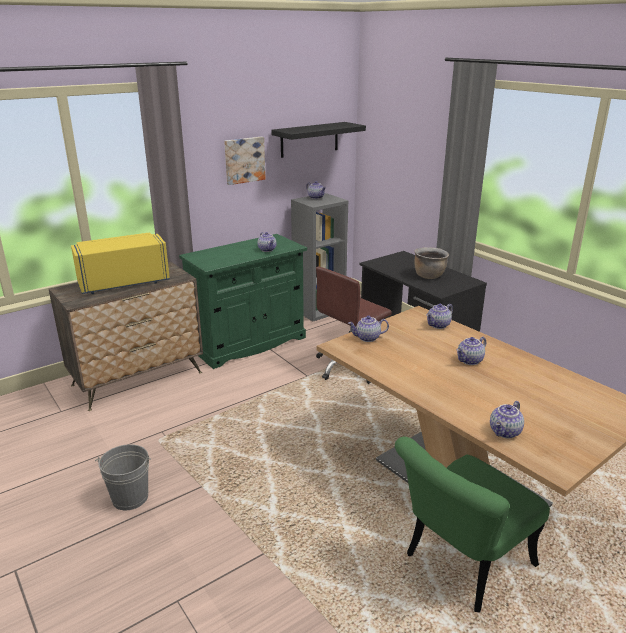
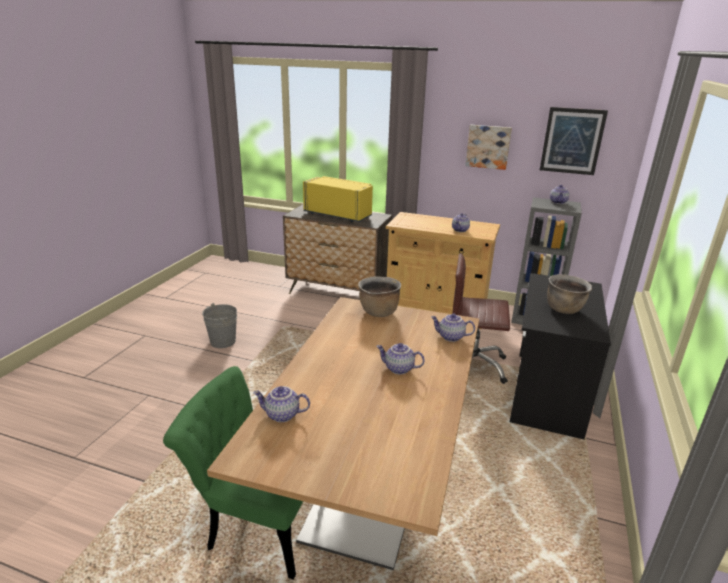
camera: 55 degrees right, 0 degrees up
green cabinet [179,234,307,369] -> beige cabinet [386,212,500,329]
black shelf [271,122,366,158] -> picture [540,107,608,175]
teapot [348,316,389,342] -> brown cooking pot [358,276,401,317]

